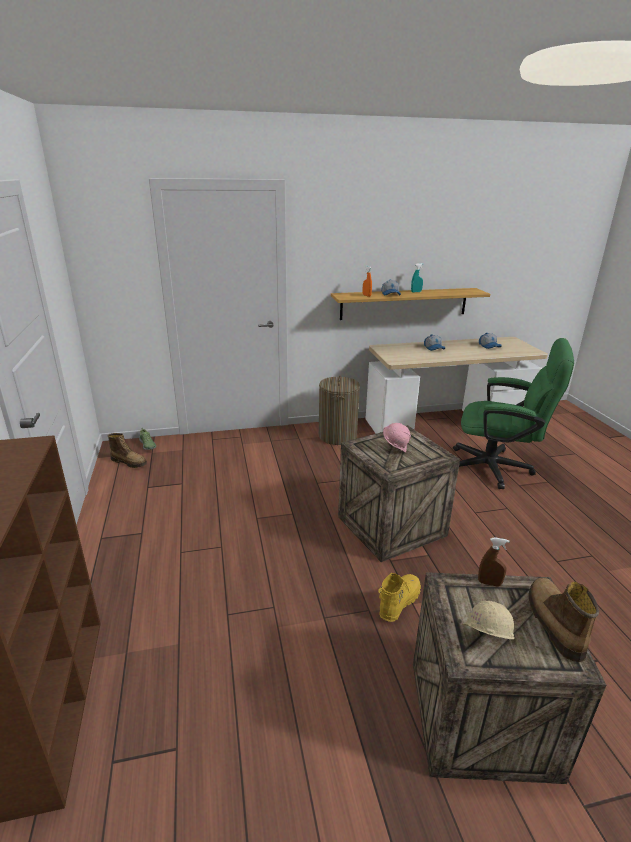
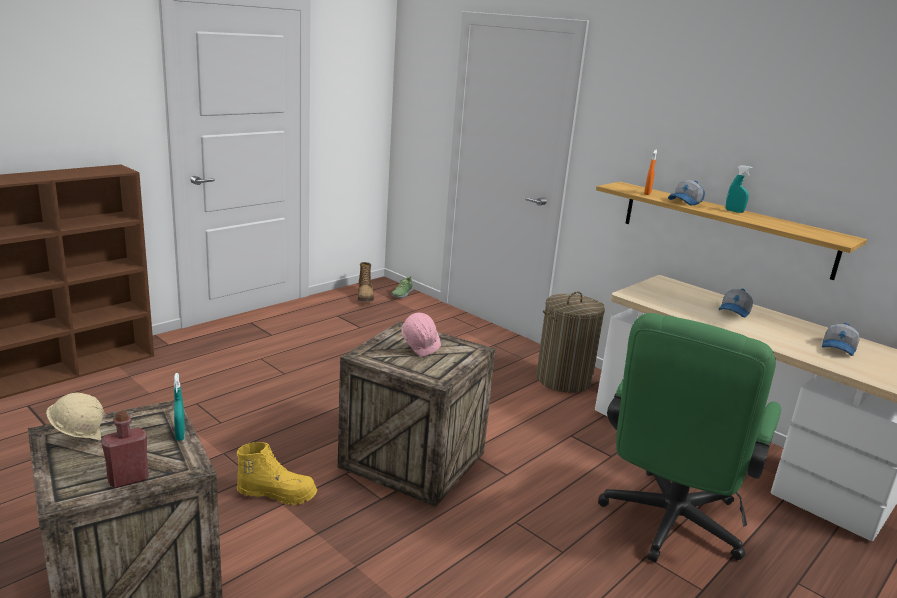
camera: 55 degrees right, 5 degrees down
green office chair [453,338,574,489] -> green office chair turned 45 degrees clockwise [598,313,781,562]
brown spray bottle [478,537,510,587] -> turquoise spray bottle [174,373,185,441]
boot [528,578,599,662] -> red bottle [101,411,149,488]

